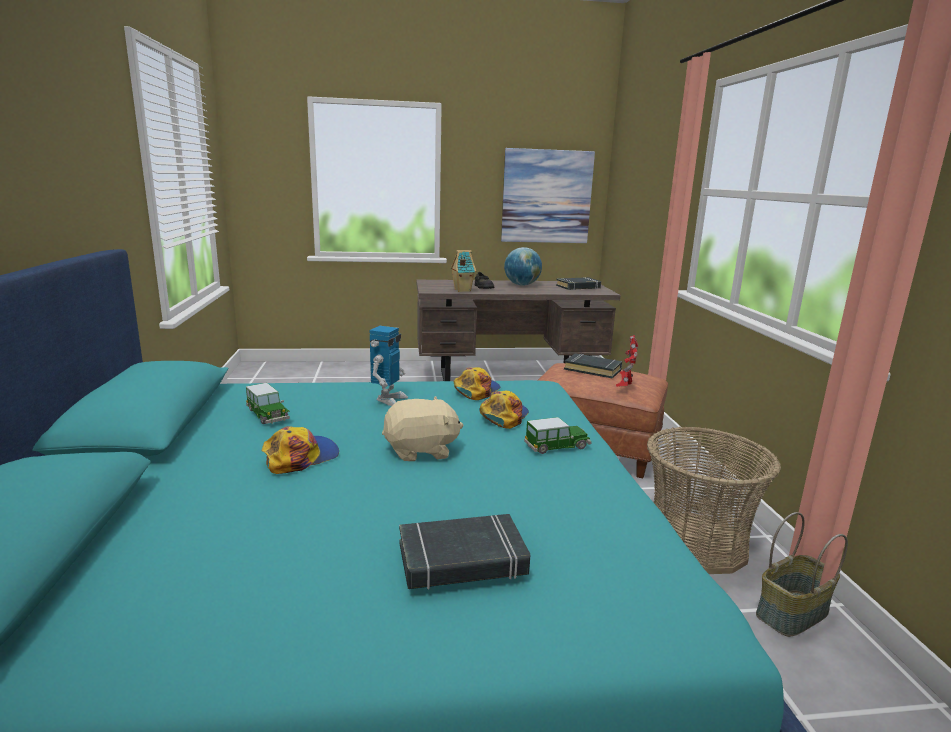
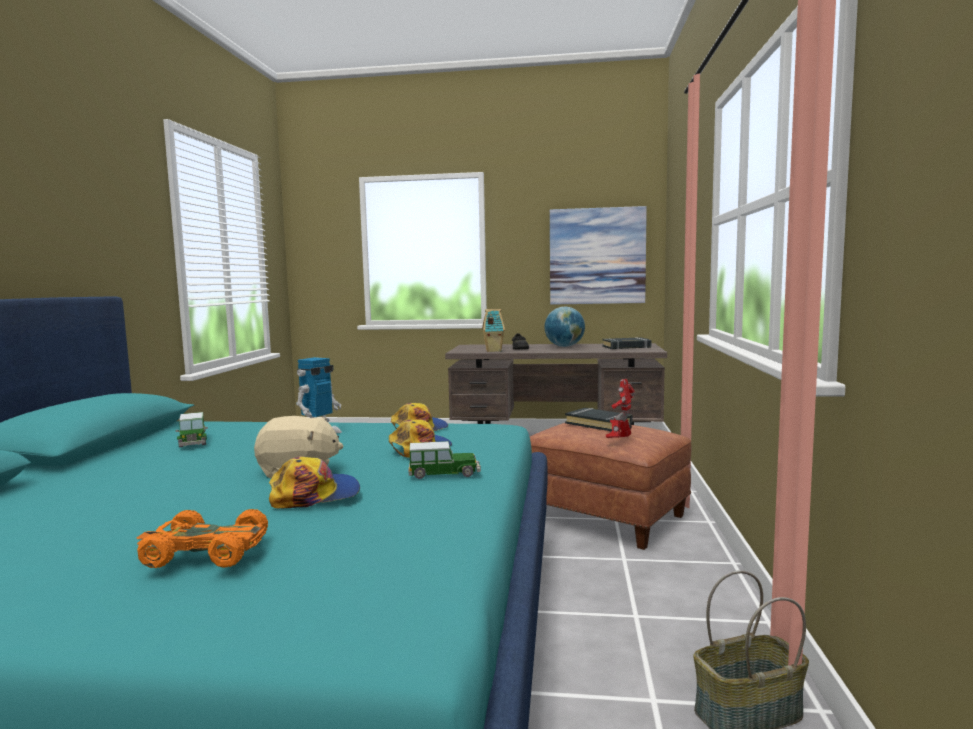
camera: 15 degrees right, 10 degrees down
cap [262,426,339,474] -> cap moved to [269,456,360,508]
black book [399,514,530,590] -> orange toy car [137,509,268,568]
basket [647,427,781,574] -> none

